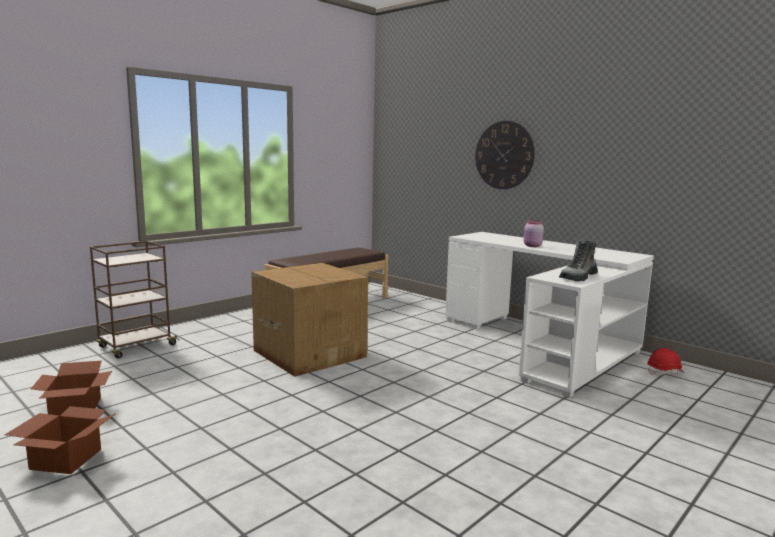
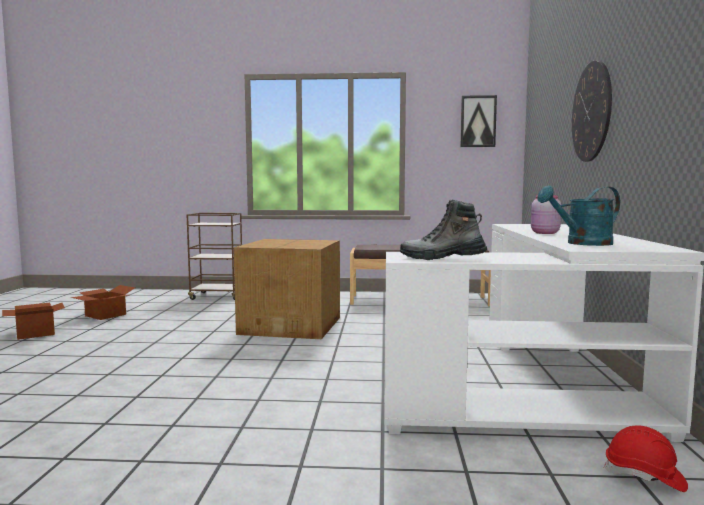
camera: 50 degrees right, 5 degrees down
none -> picture [460,95,497,147]
none -> turquoise watering can [537,185,620,246]

